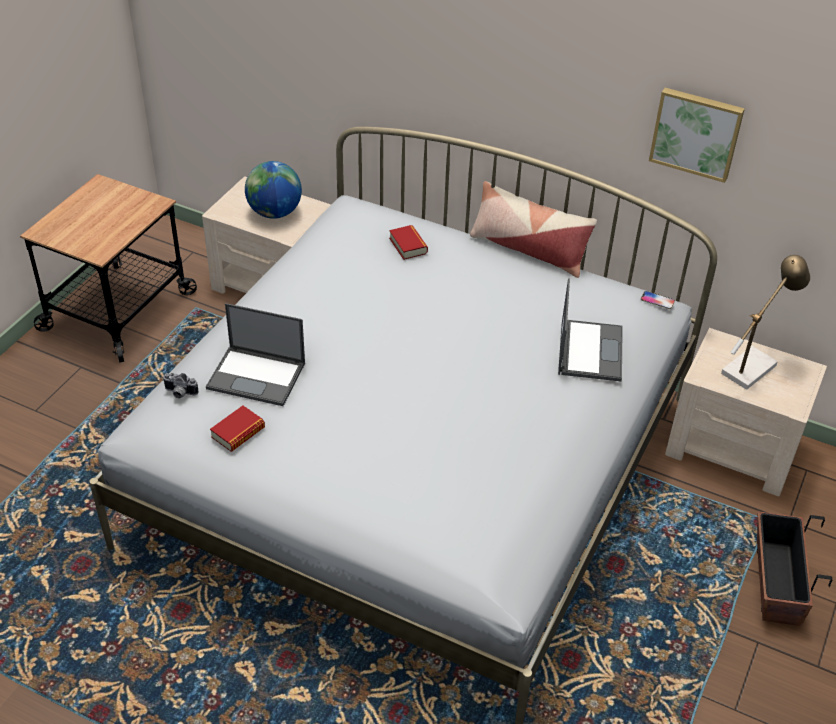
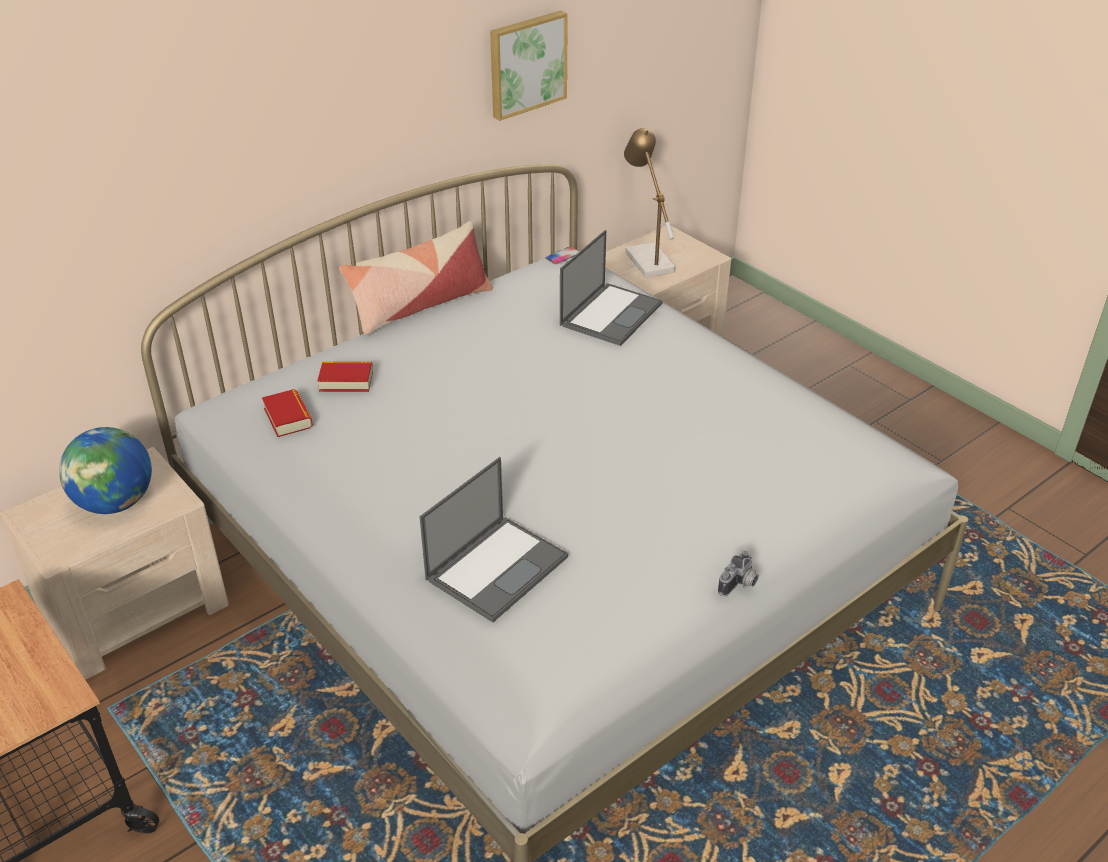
camera: 65 degrees left, 5 degrees down
camera [163,373,198,399] -> camera moved to [718,551,759,596]
book [210,405,265,452] -> book moved to [262,389,313,437]
laptop [558,278,623,381] -> laptop turned 90 degrees clockwise [560,230,663,346]
planter [757,512,833,626] -> none

